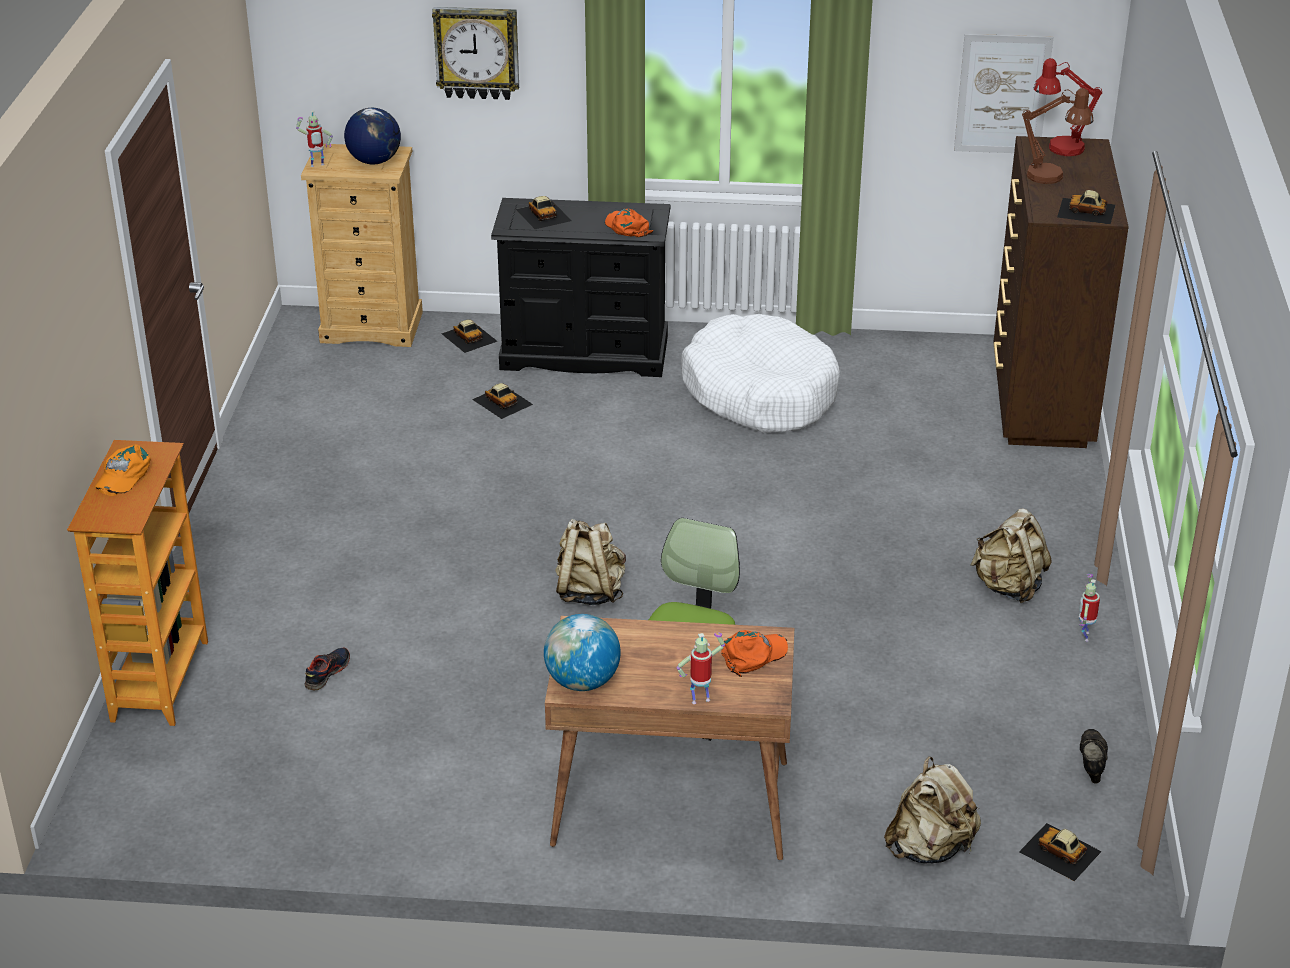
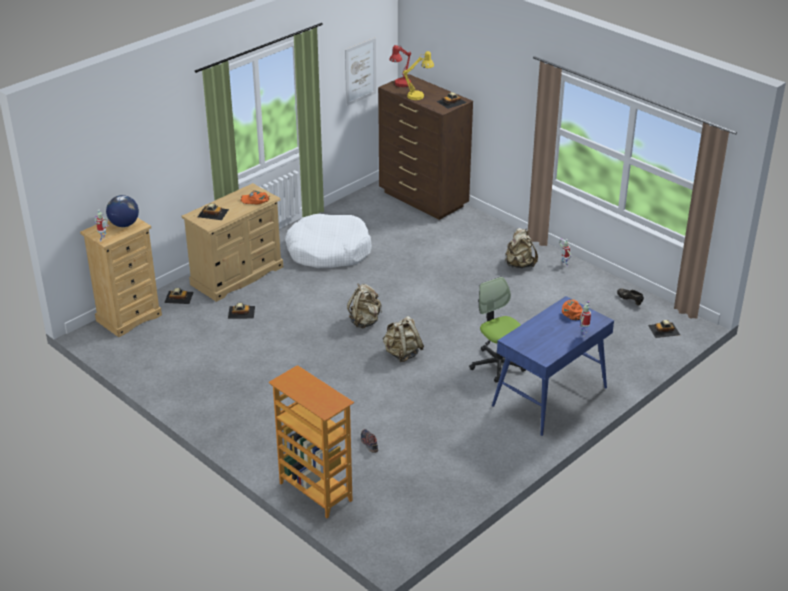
camera: 50 degrees left, 0 degrees up
orange cap [95,444,151,496] -> none
wall clock [432,7,519,100] -> none
black dresser [491,198,670,377] -> beige dresser [182,183,283,302]
globe [544,614,621,691] -> none
brown desk [545,616,794,860] -> blue desk [492,296,614,436]
beige backpack [884,756,981,864] -> beige backpack moved to [347,283,382,329]
brown table lamp [1022,88,1093,184] -> yellow table lamp [403,51,434,100]

